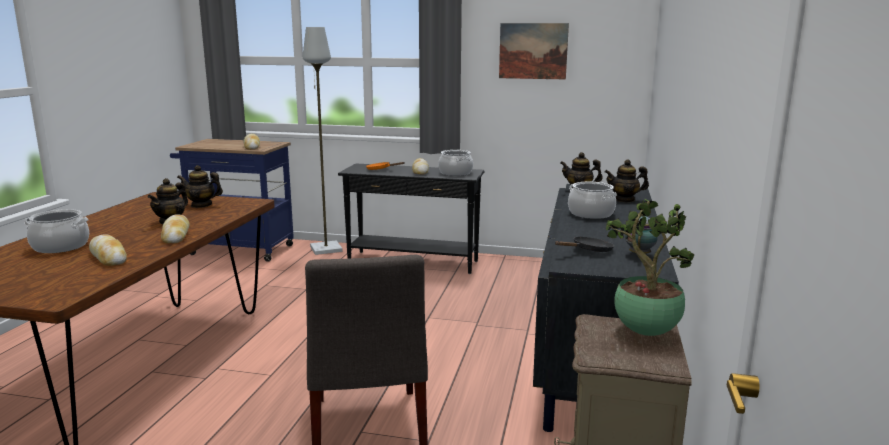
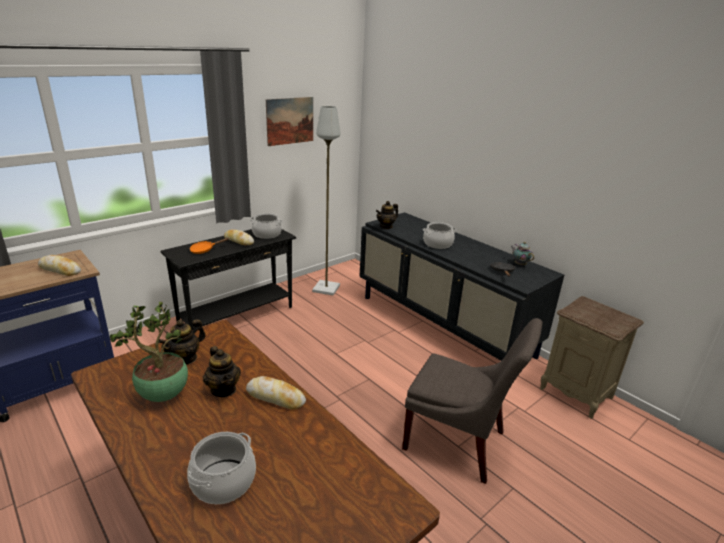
camera: 55 degrees left, 10 degrees up
bread [89,234,127,266] -> none
grey floor lamp [303,27,343,255] -> grey floor lamp moved to [312,106,341,296]
teapot [605,159,649,202] -> none
potted plant [606,198,694,336] -> potted plant moved to [110,302,188,402]

